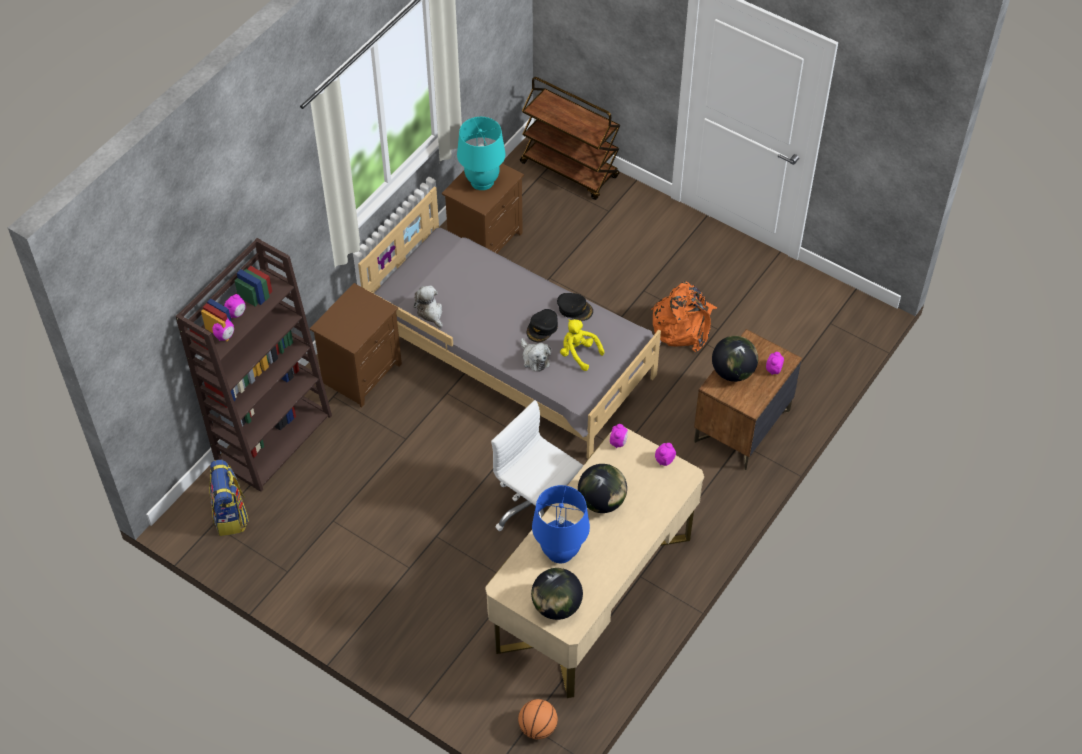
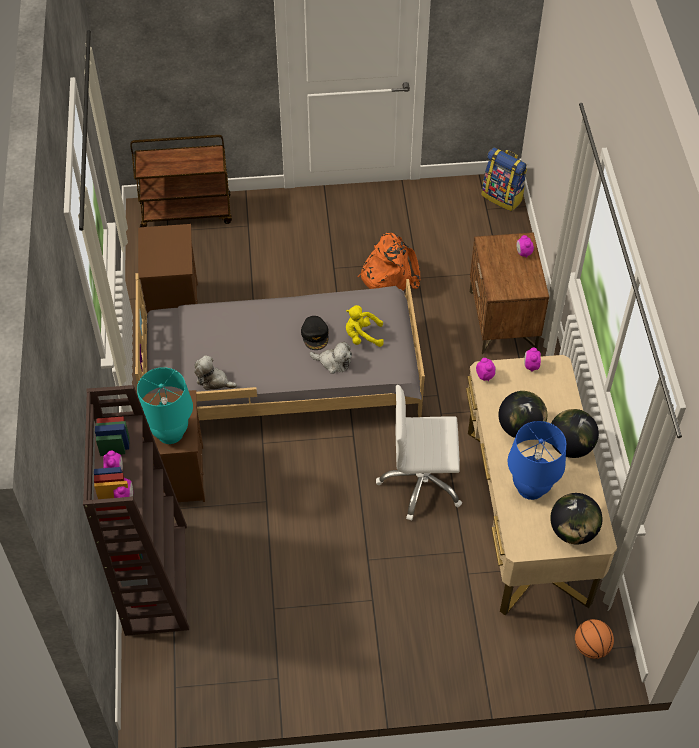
camera: 40 degrees left, 0 degrees up
backpack [209,460,249,536] -> backpack moved to [481,147,527,211]
turquoise table lamp [457,117,505,190] -> turquoise table lamp moved to [137,367,193,444]
black cap [557,293,593,321] -> none
globe [712,336,758,382] -> globe moved to [551,409,599,458]

